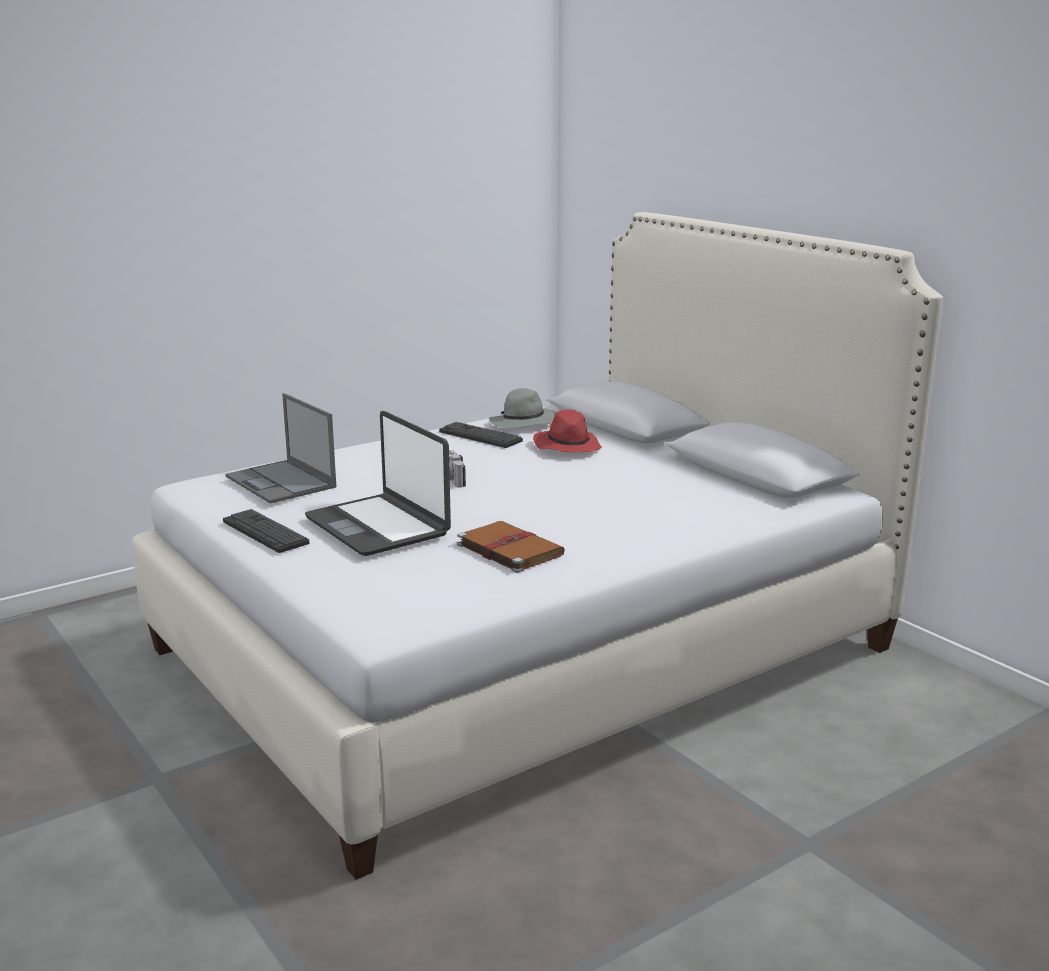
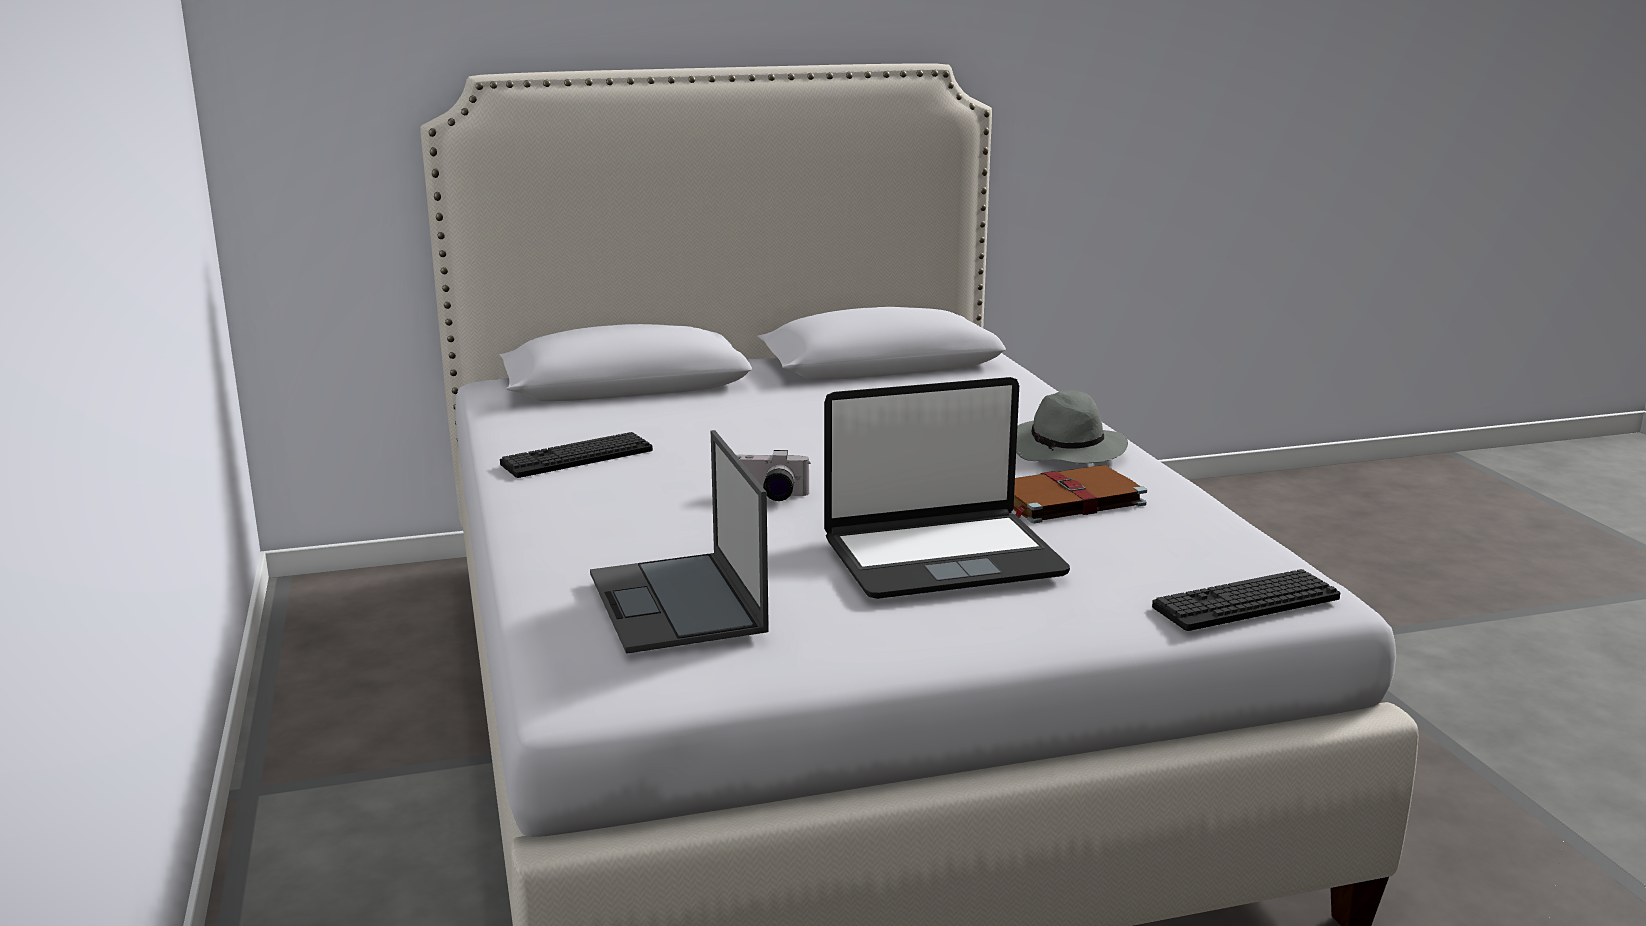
camera: 70 degrees left, 0 degrees up
keyboard [223,509,310,553] -> keyboard moved to [1152,569,1340,631]
laptop [225,393,336,504] -> laptop turned 90 degrees clockwise [590,430,769,654]
grey hat [489,388,556,428] -> grey hat moved to [1016,390,1128,463]
red hat [533,409,602,452] -> none

